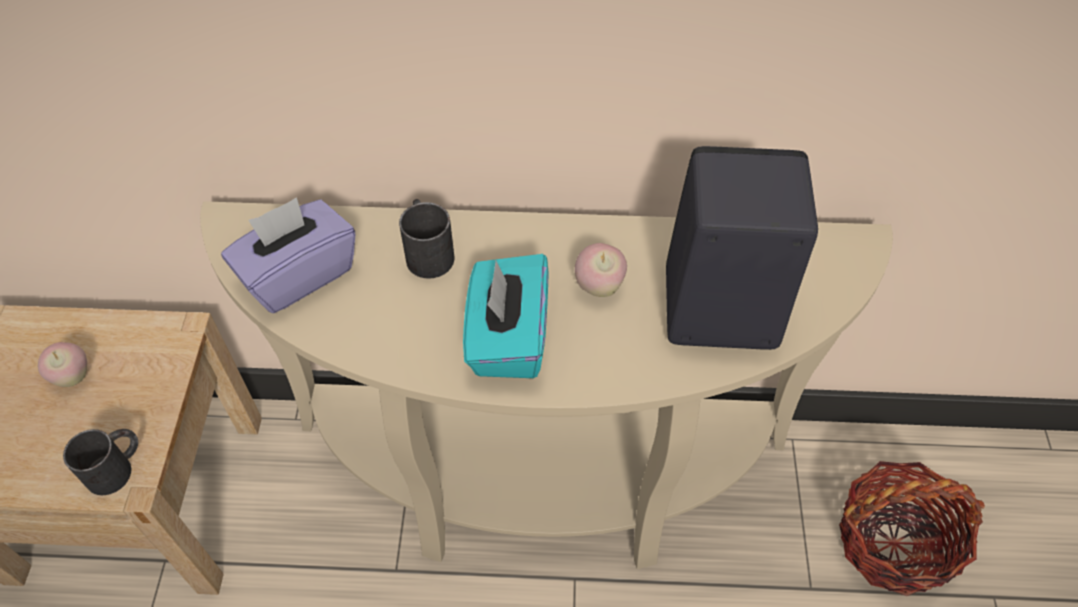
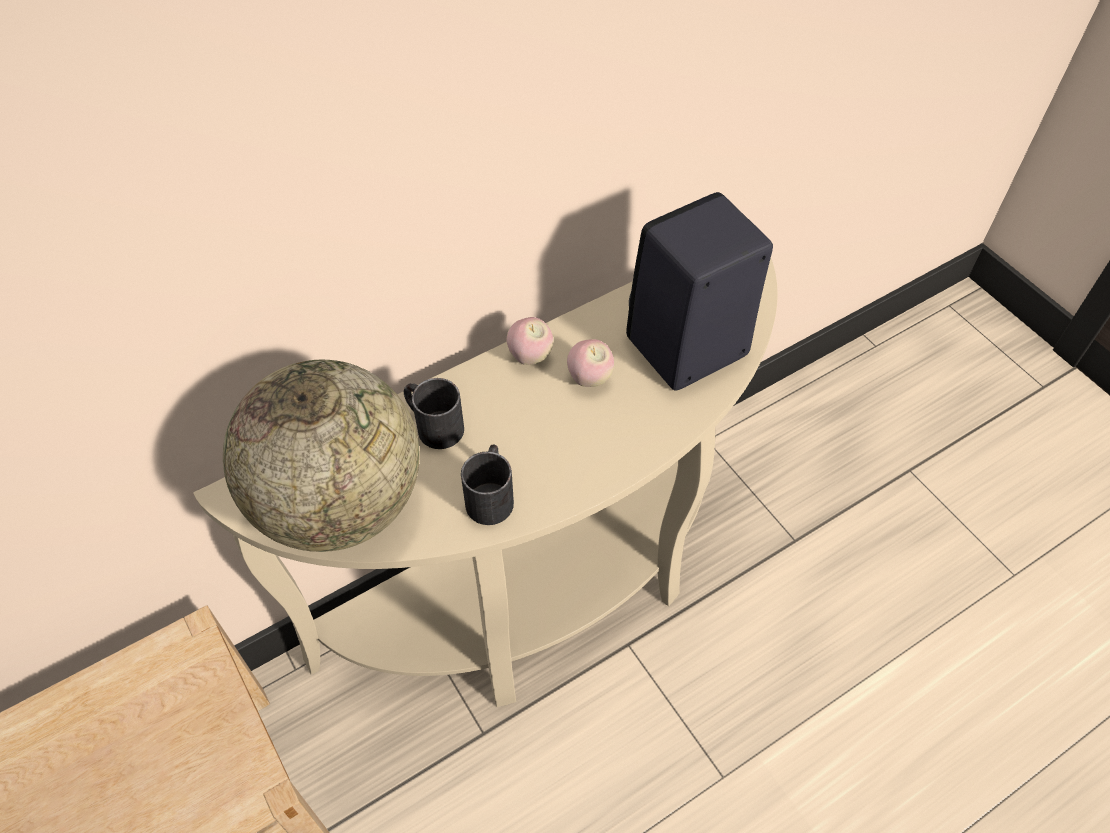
camera: 35 degrees left, 0 degrees up
apple [38,342,87,387] -> apple moved to [507,317,553,365]
black mug [63,429,138,495] -> black mug moved to [461,445,514,525]
purple tissue box [221,197,355,313] -> globe [223,360,420,552]
turquoise tissue box [463,254,549,378] -> none
basket [839,461,985,596] -> none

